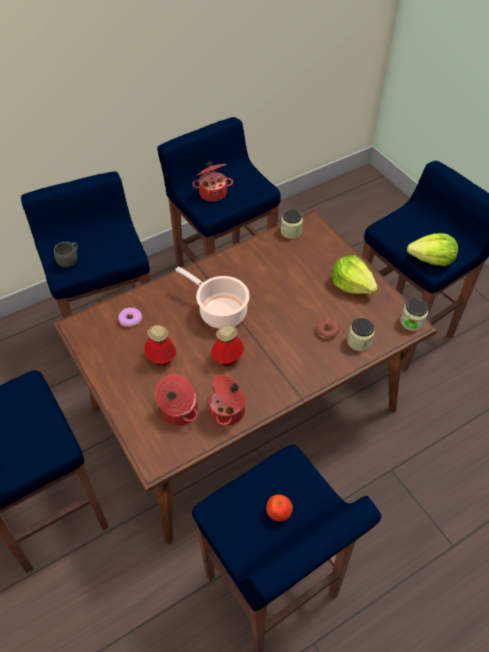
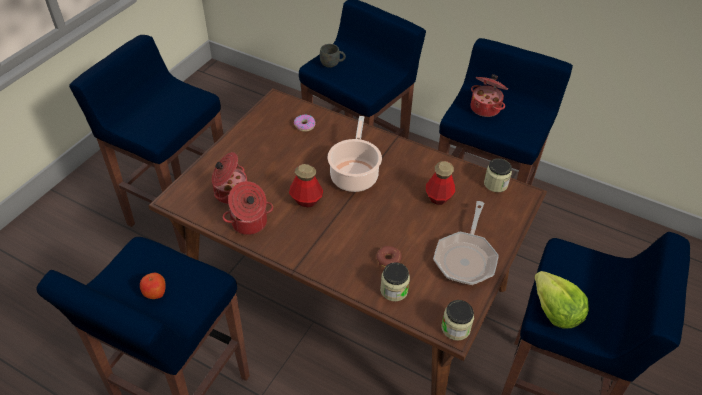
camera: 60 degrees right, 5 degrees down
bottle [144,324,176,366] -> bottle moved to [426,161,455,205]
lettuce [331,255,378,294] -> frying pan [433,201,499,285]

